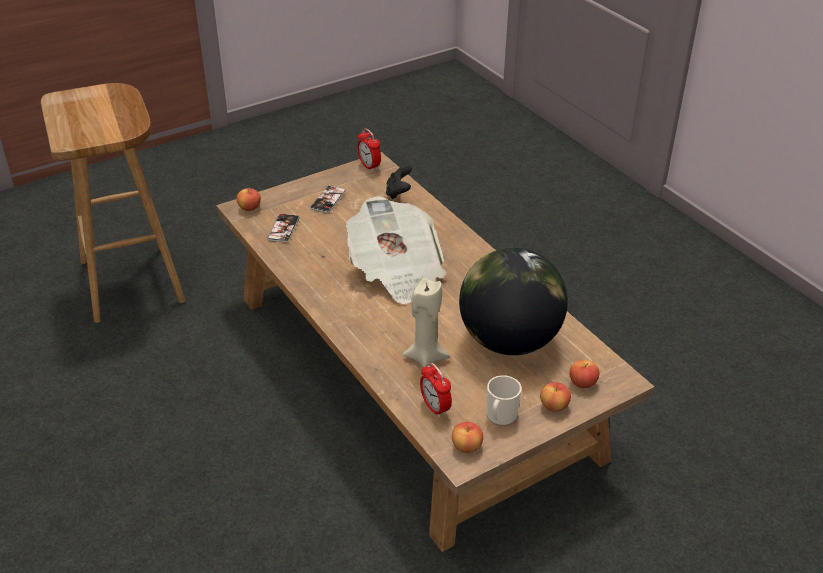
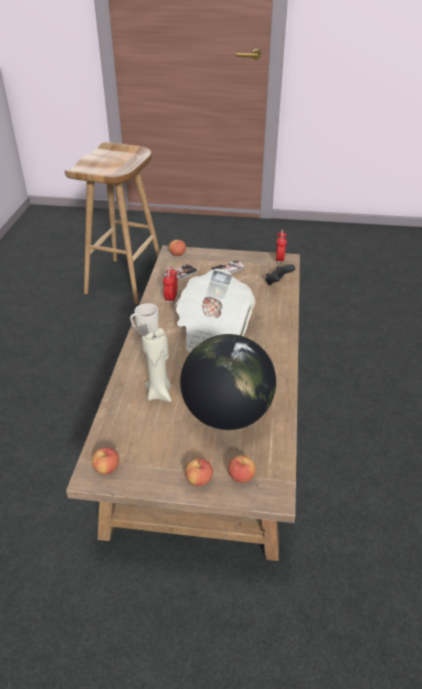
camera: 40 degrees right, 0 degrees up
alarm clock [420,363,452,418] -> alarm clock moved to [163,266,178,303]
mug [487,375,522,426] -> mug moved to [130,303,158,336]

